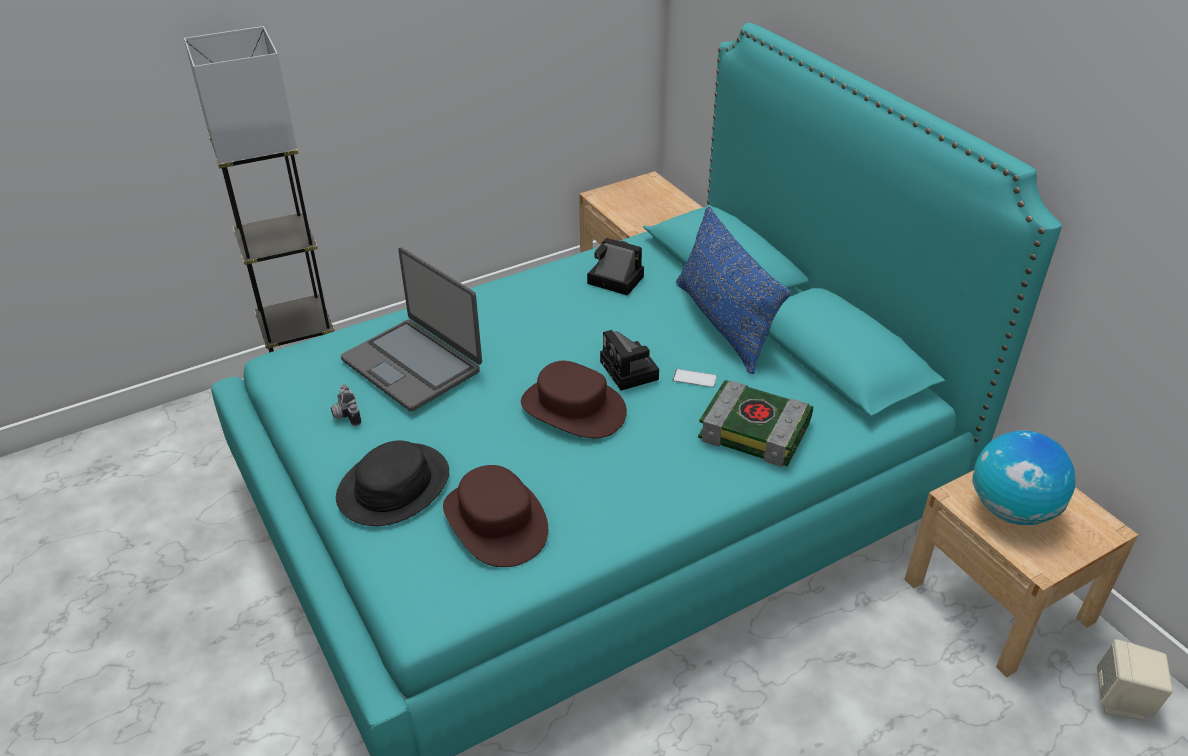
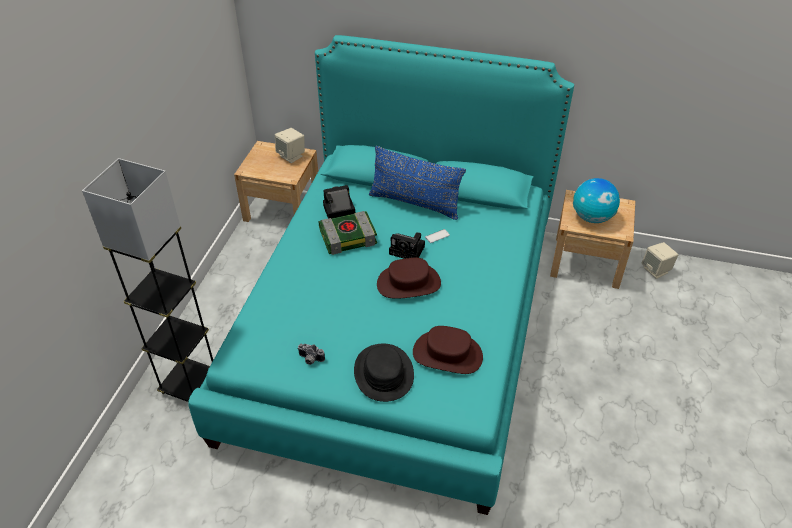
camera: 45 degrees left, 5 degrees up
laptop [341,247,482,411] -> none
book [698,380,813,467] -> book moved to [319,211,377,255]
none -> beige speaker [275,128,305,163]

